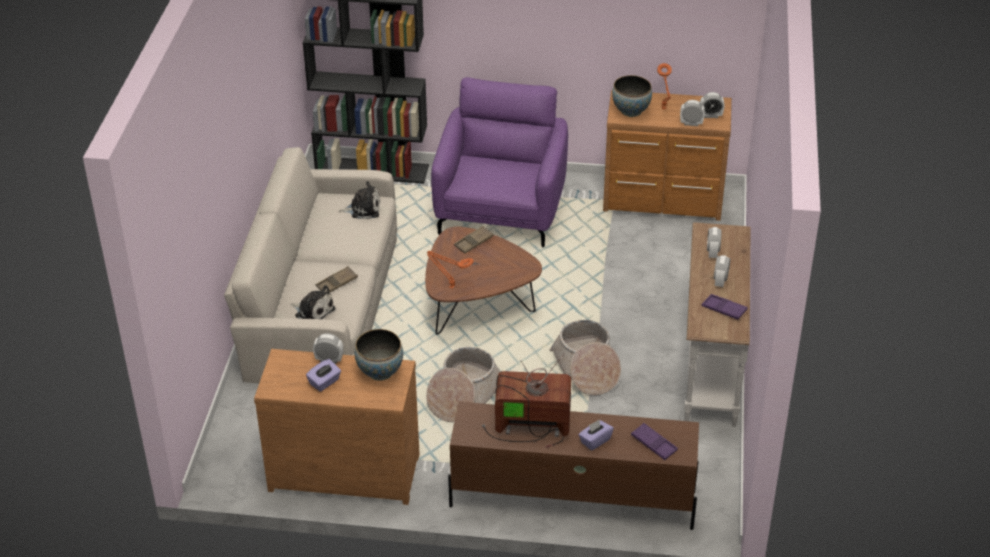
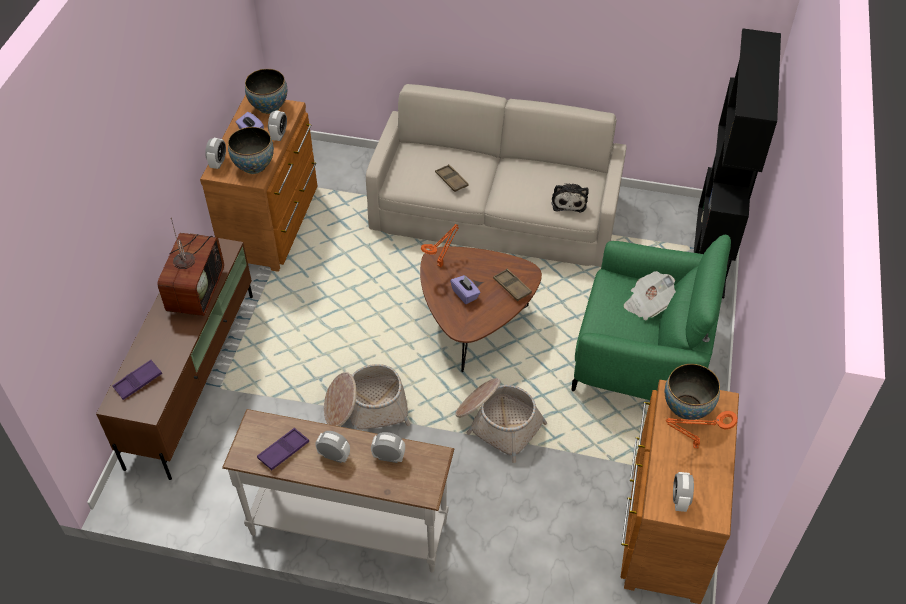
camera: 95 degrees right, 10 degrees up
plush toy [290,285,335,319] -> none
basket [426,347,500,422] -> basket moved to [455,378,547,463]
purple armchair [431,77,568,247] -> green armchair [572,235,731,400]
purple tissue box [578,419,614,451] -> purple tissue box moved to [450,275,480,304]
alarm clock [680,100,705,126] -> alarm clock moved to [205,138,226,169]
none -> bowl [245,69,287,114]
none -> newspaper [624,271,676,320]

